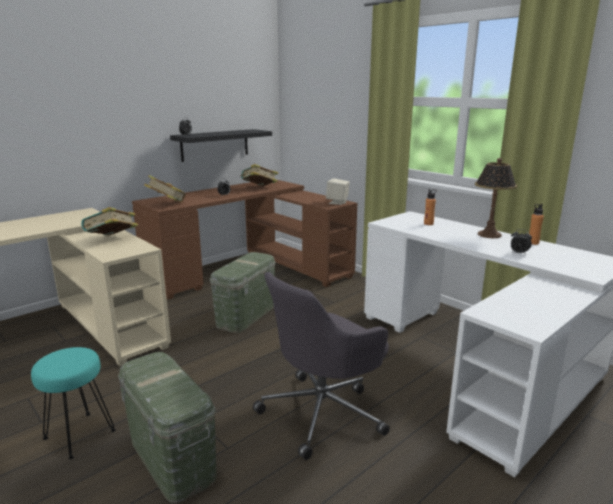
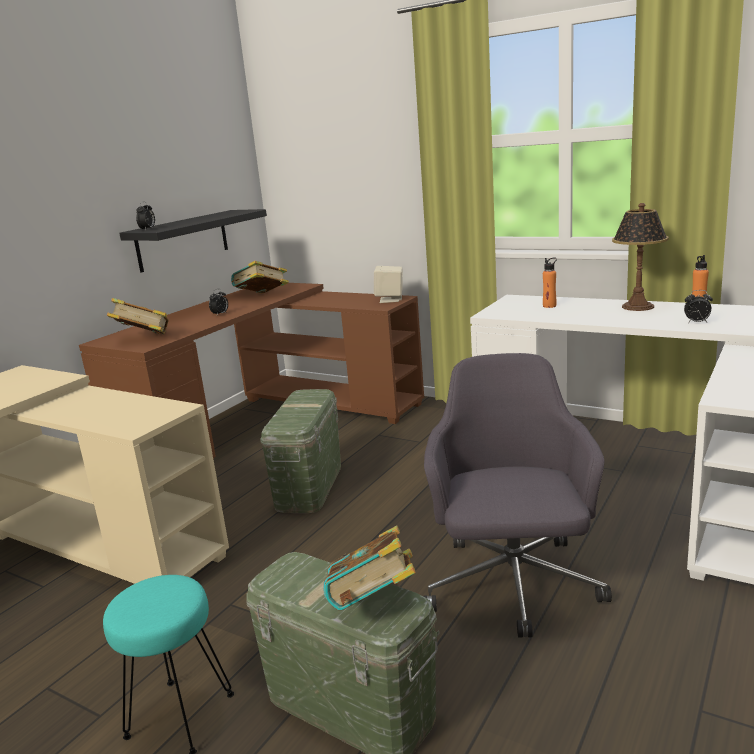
camera: 15 degrees left, 0 degrees up
book [81,207,138,236] -> book moved to [323,525,416,611]
grey office chair [253,272,390,460] -> grey office chair turned 150 degrees clockwise [423,353,612,638]

